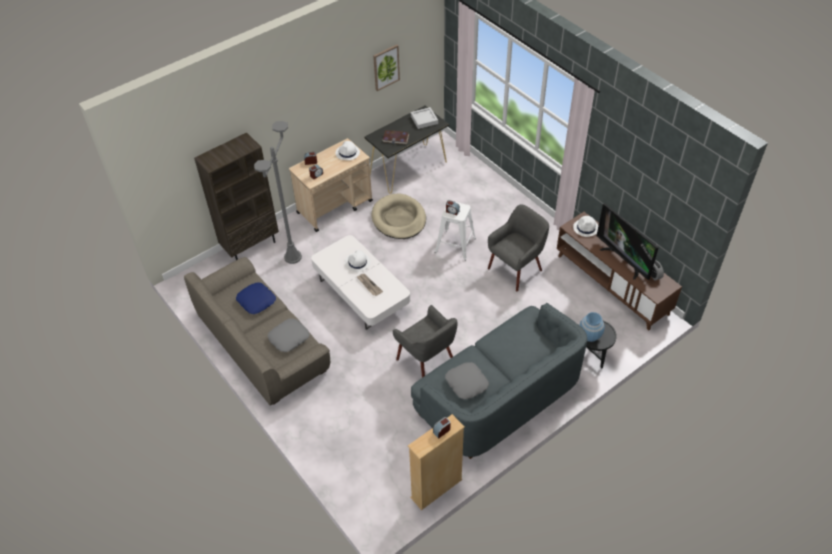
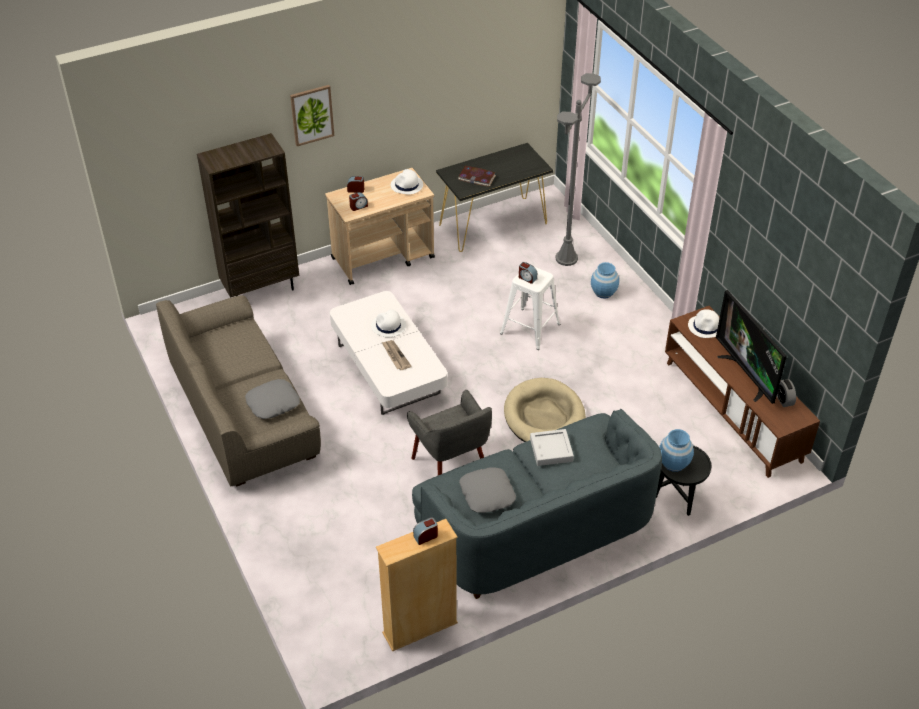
camera: 10 degrees right, 5 degrees down
blue pillow [236,282,276,314] -> none
grey floor lamp [254,121,302,264] -> grey floor lamp moved to [555,73,601,266]
beige dog bed [371,194,426,239] -> beige dog bed moved to [504,378,586,442]
picture [373,45,400,91] -> picture moved to [290,85,334,146]
grey tray [411,107,438,129] -> grey tray moved to [530,429,574,466]
grey armchair [488,204,549,291] -> none
none -> blue vase [591,262,619,299]

